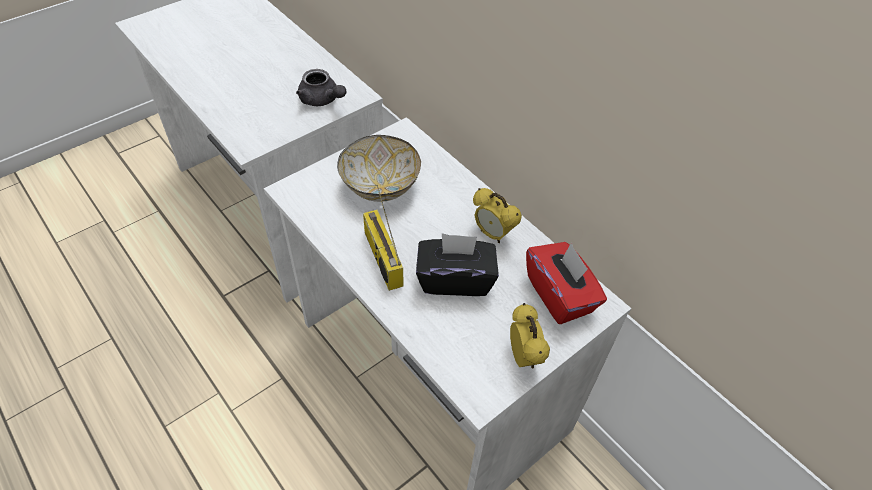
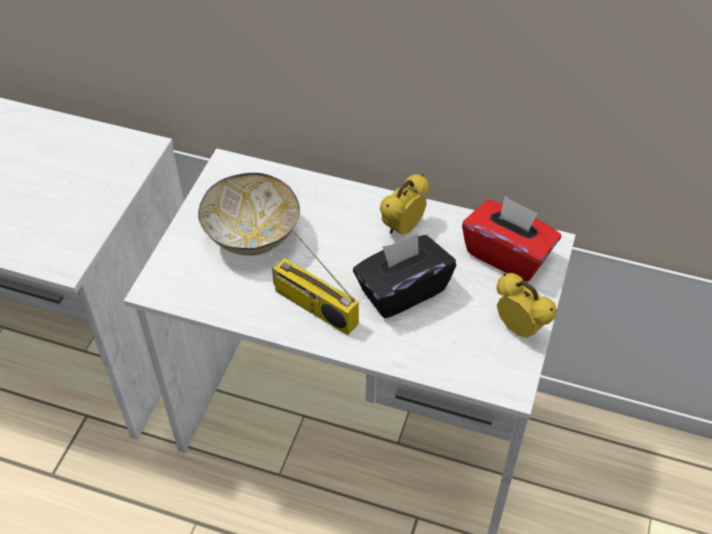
camera: 30 degrees left, 0 degrees up
grey teapot [296,69,346,106] -> none
alarm clock [473,188,522,243] -> alarm clock turned 120 degrees clockwise [380,174,429,235]

